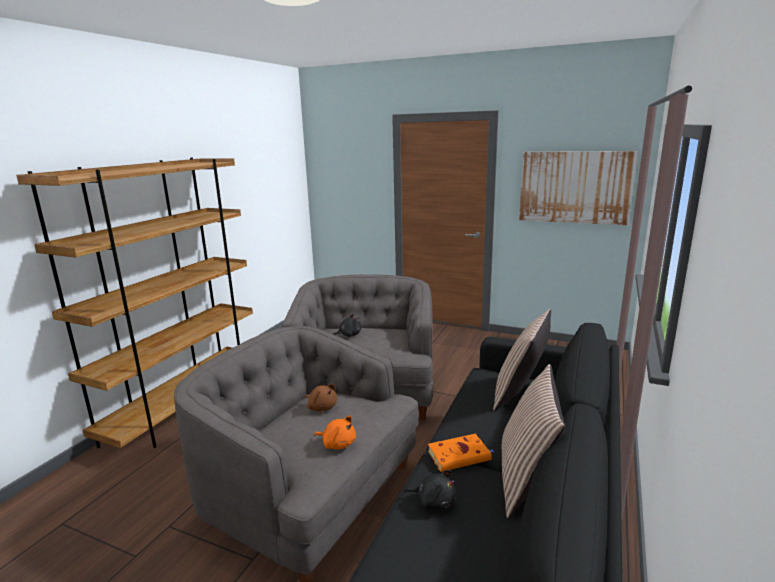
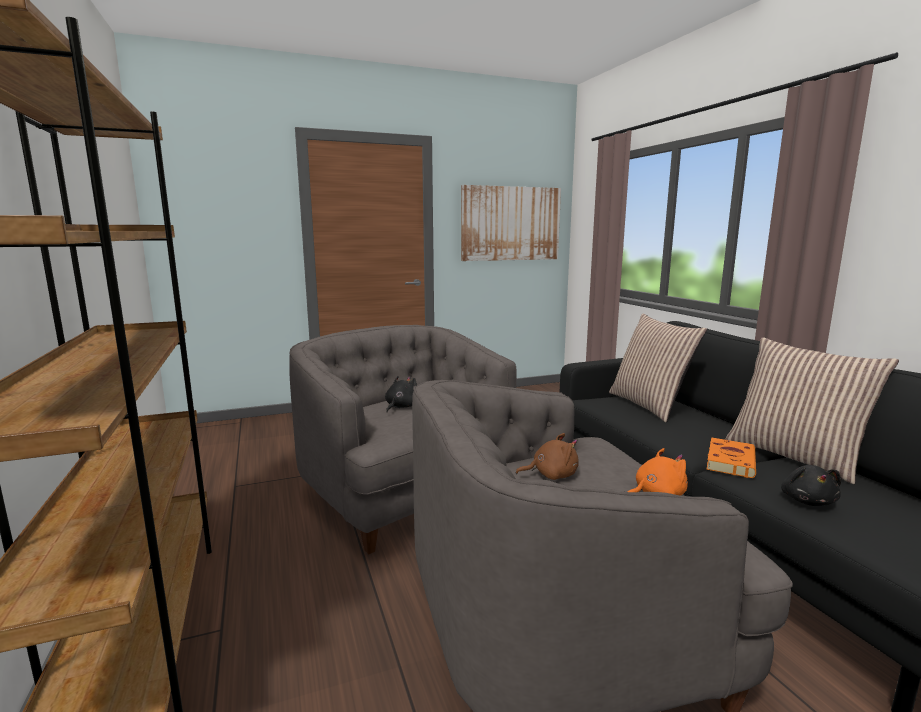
camera: 45 degrees left, 5 degrees down
black plush toy [404,470,456,511] -> black plush toy turned 120 degrees clockwise [781,465,841,506]

